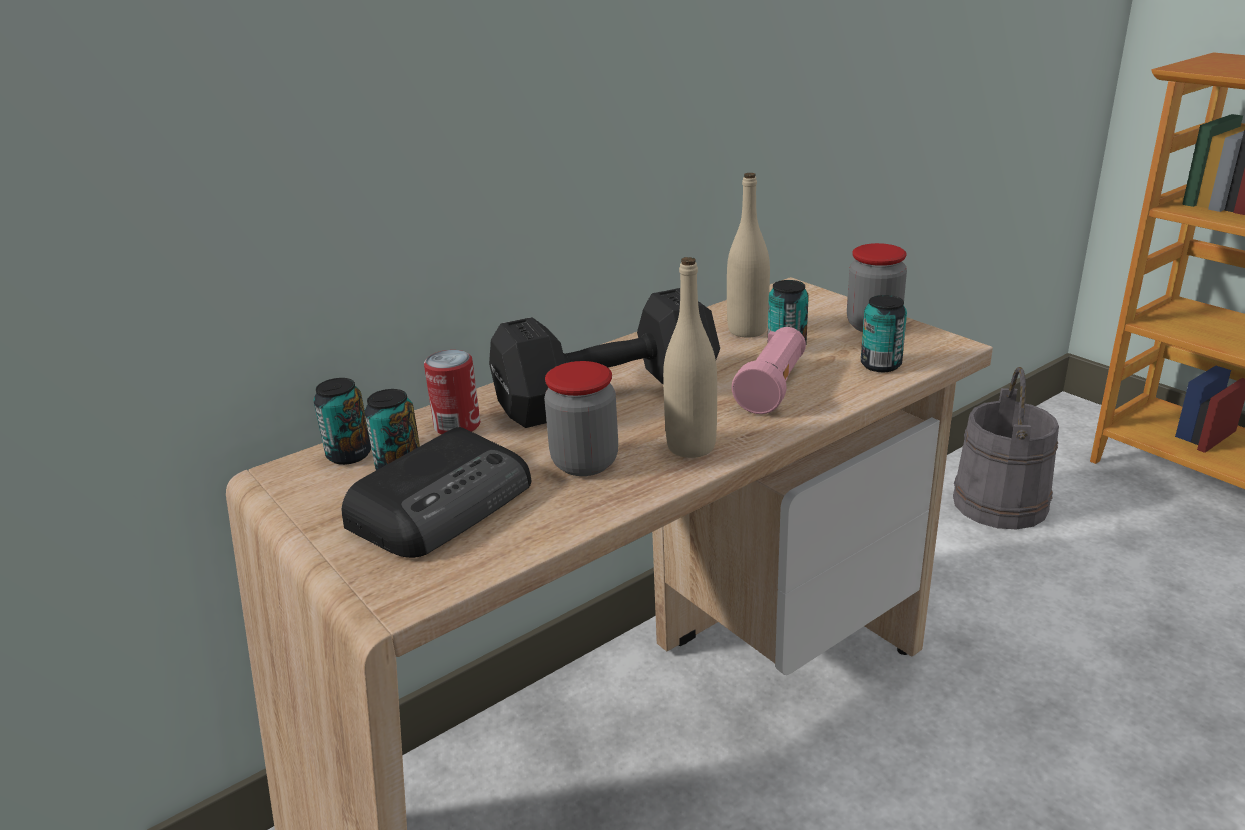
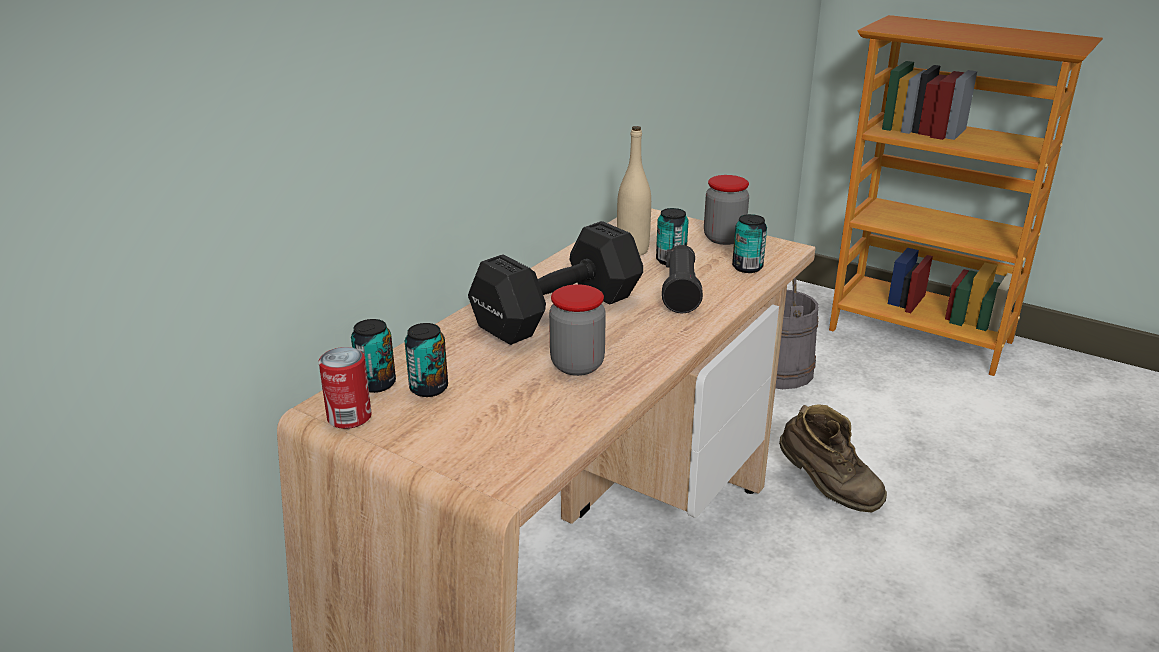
camera: 20 degrees left, 0 degrees up
radio [342,427,532,558] -> none
can [424,350,480,434] -> can moved to [318,347,372,429]
beige bottle [663,257,717,458] -> none
pink flashlight [732,327,806,414] -> black flashlight [662,245,703,314]
none -> brown boot [779,404,887,513]

